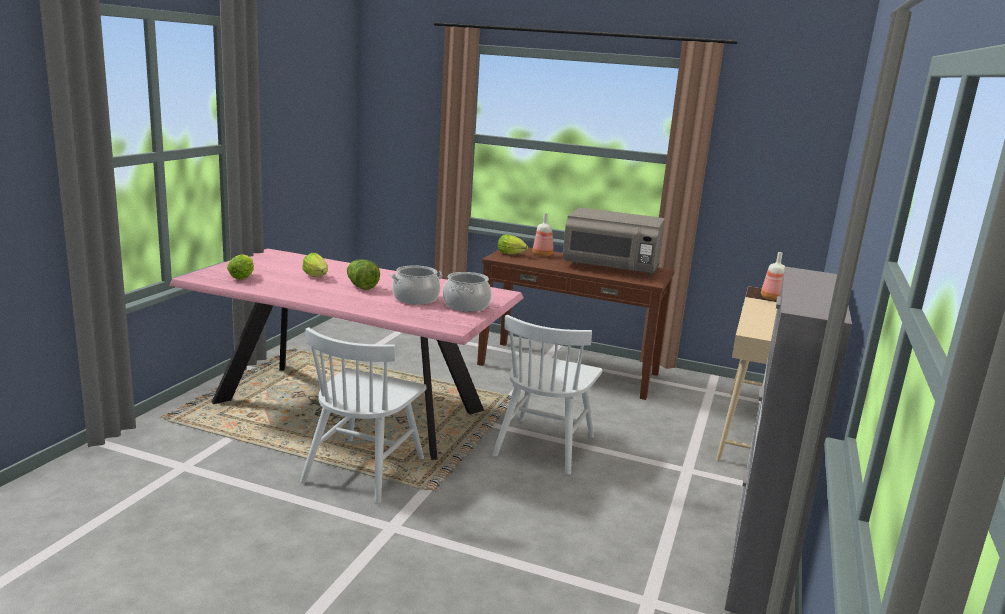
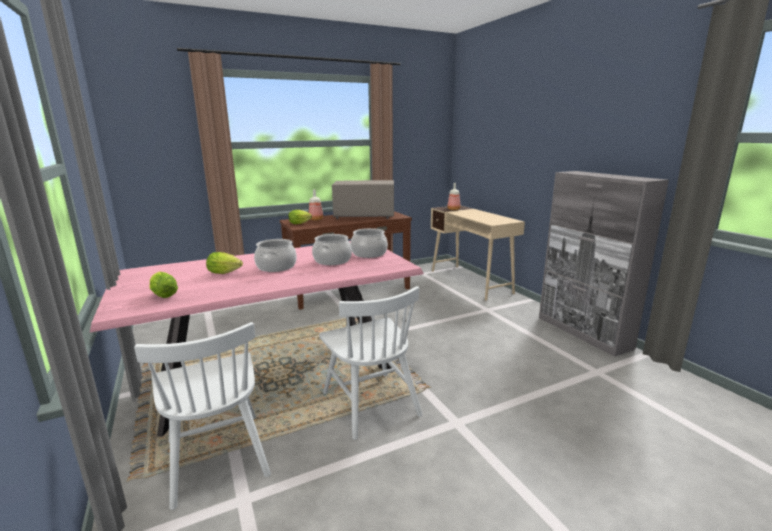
camera: 45 degrees left, 0 degrees up
lettuce [347,260,380,290] -> cooking pot [254,239,297,272]
white chair [492,315,602,475] -> white chair moved to [134,322,271,510]
grey microwave [563,207,665,275] -> grey microwave turned 150 degrees counterclockwise [332,180,394,219]

